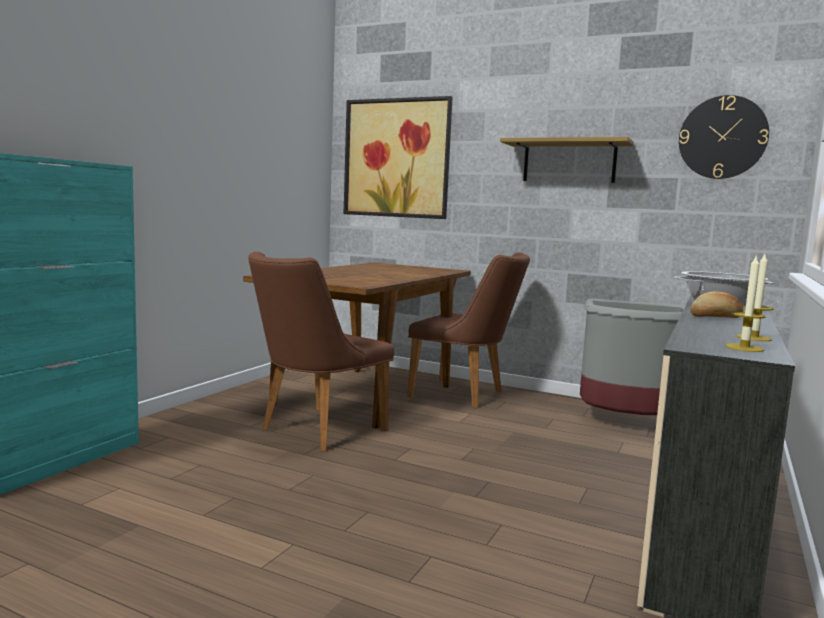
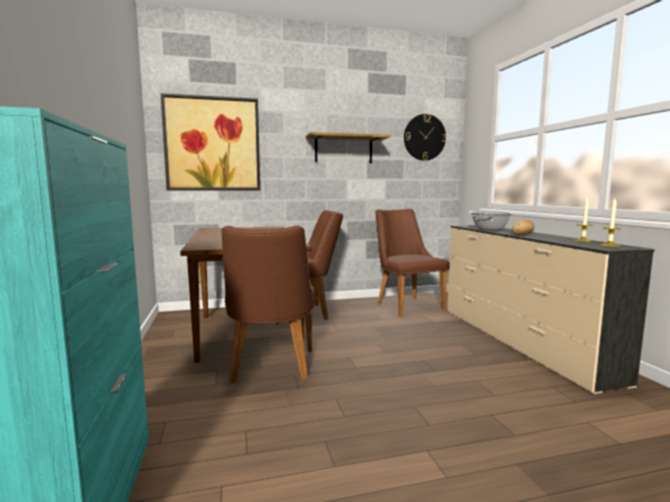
camera: 40 degrees left, 0 degrees up
grey trash can [580,299,685,415] -> brown chair [375,209,449,317]

